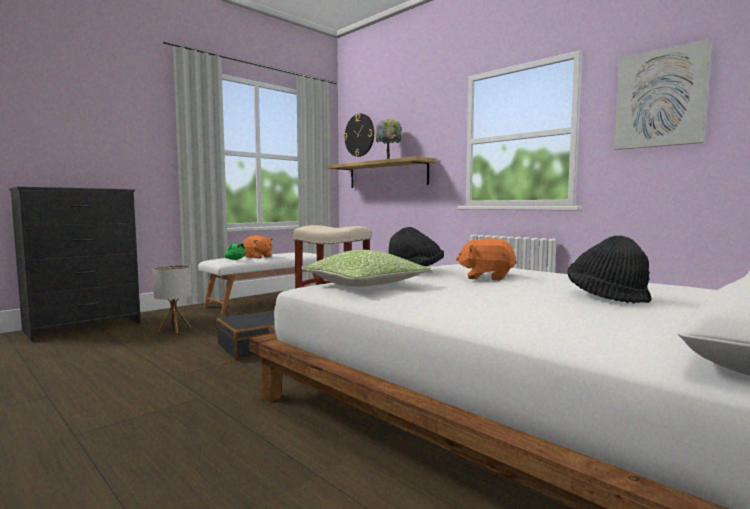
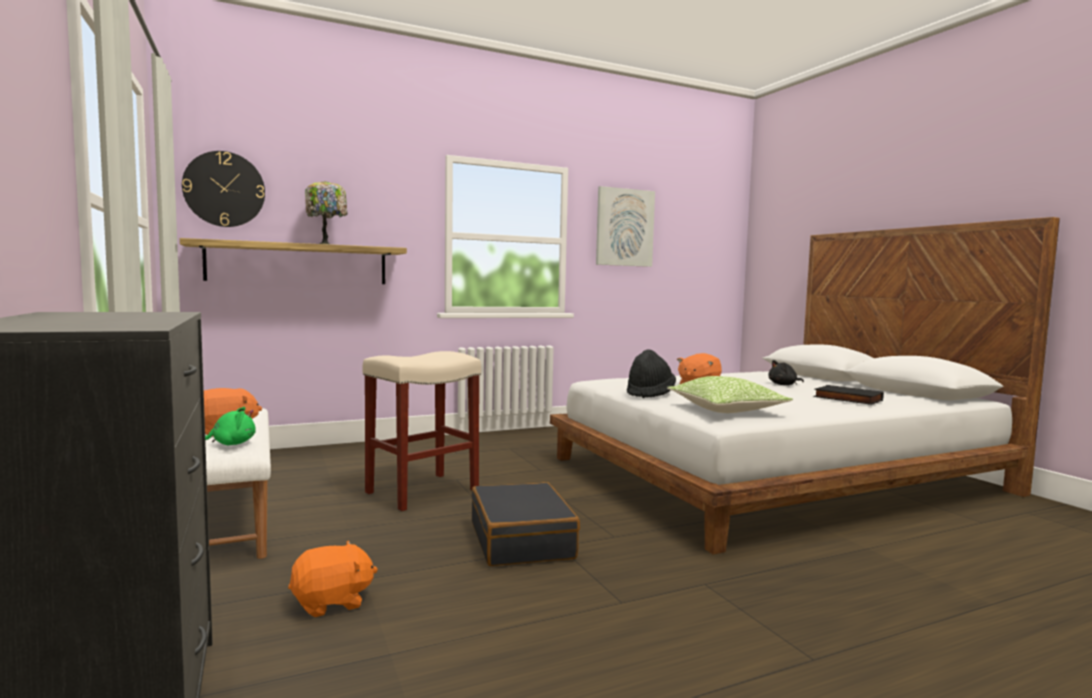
camera: 70 degrees left, 0 degrees up
table lamp [152,265,192,333] -> orange plush toy [288,541,378,617]
black hat [568,236,652,304] -> black plush toy [768,360,804,385]
none -> black book [814,385,884,405]

